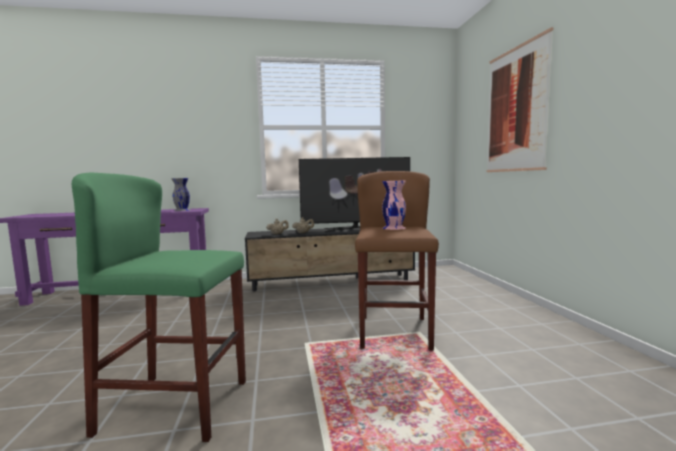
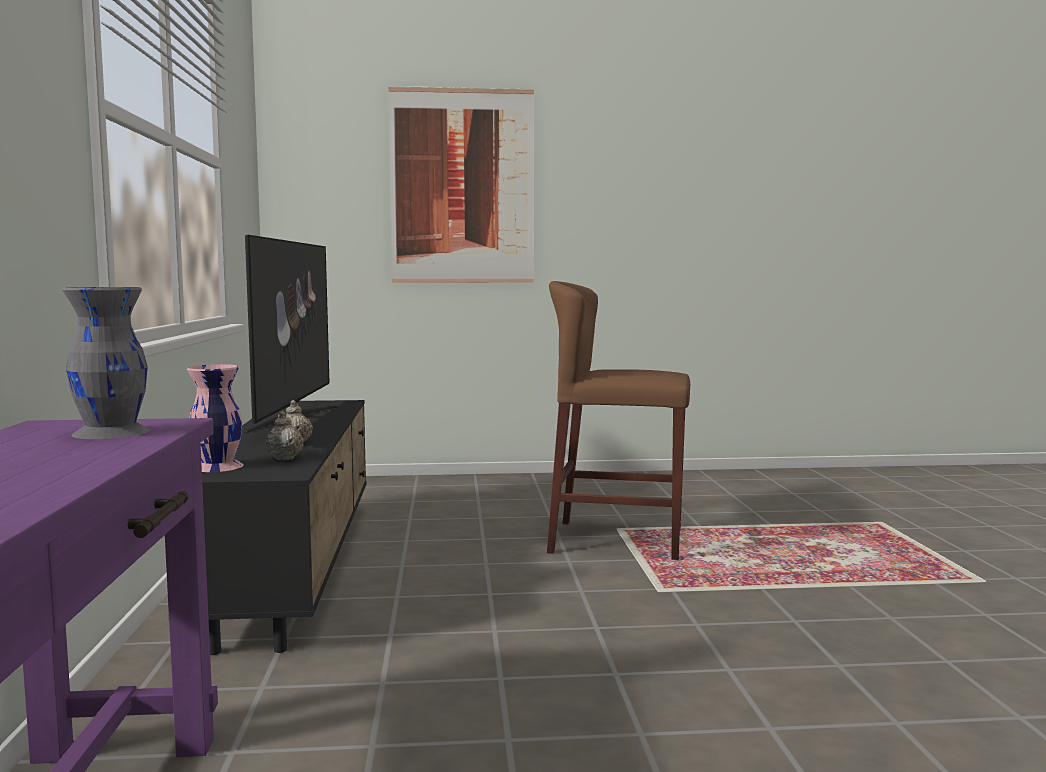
camera: 85 degrees left, 0 degrees up
green stool [72,173,246,442] -> none
pink vase [382,181,406,230] -> pink vase moved to [187,364,244,472]

